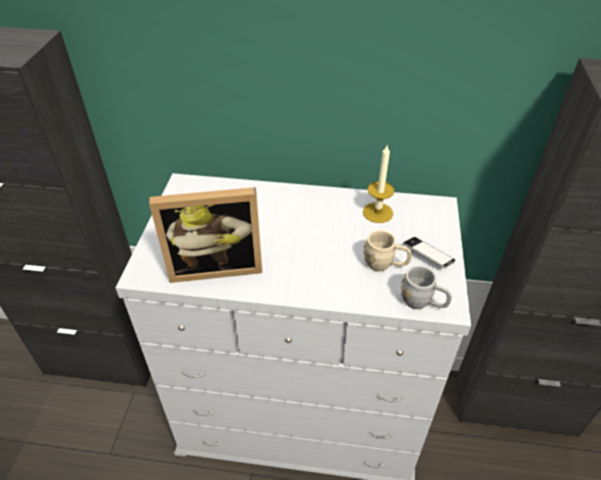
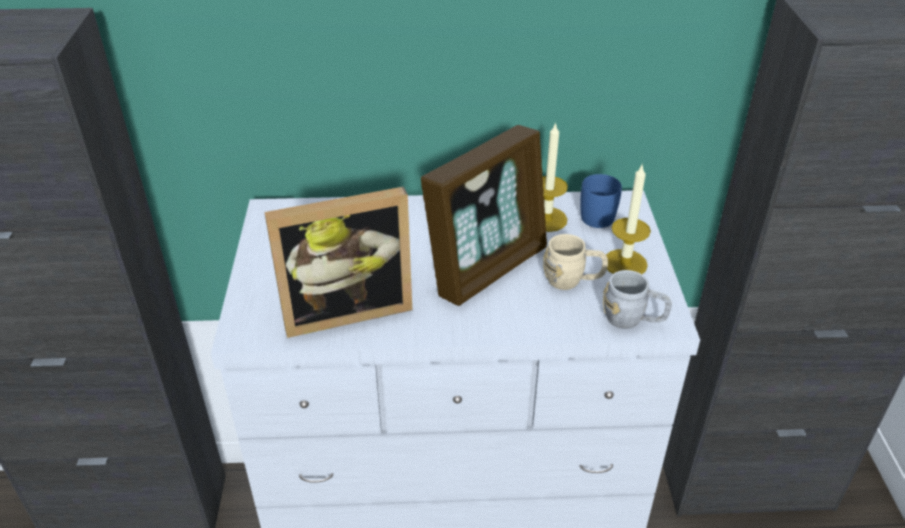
camera: 10 degrees left, 5 degrees down
phone [403,237,455,268] -> candle [606,163,651,274]
none -> picture frame [421,125,547,306]
none -> blue mug [580,174,622,228]

